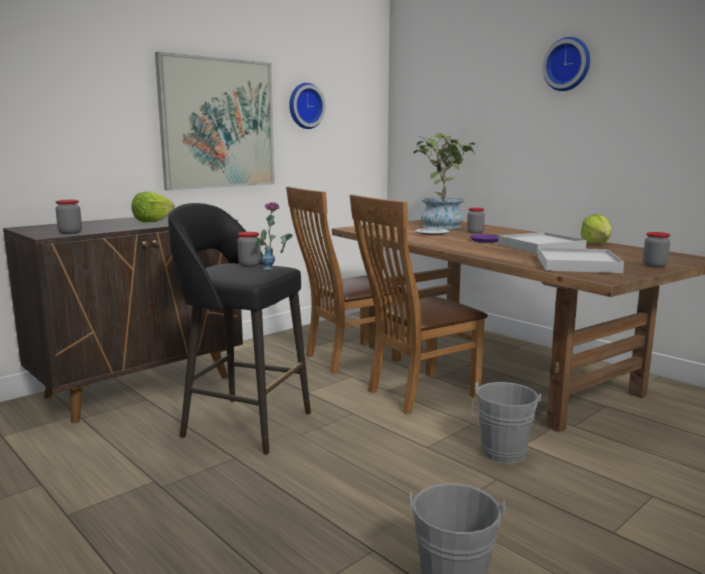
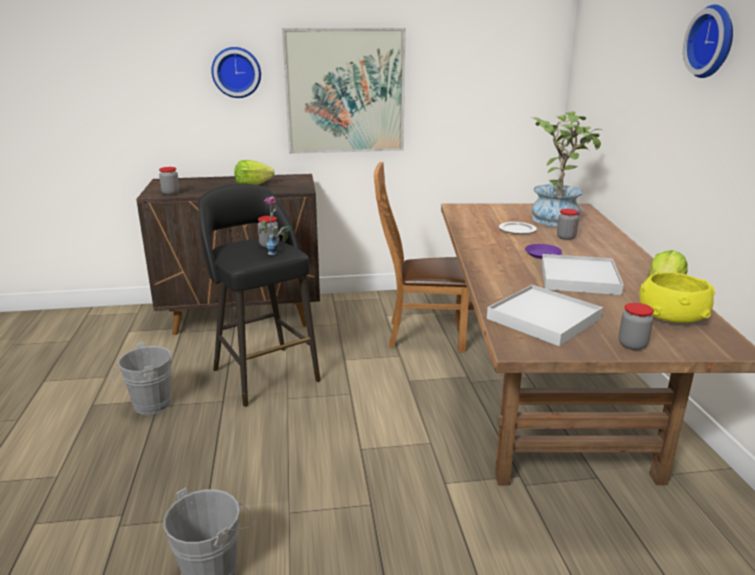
camera: 35 degrees right, 10 degrees up
wall clock [289,83,326,129] -> wall clock moved to [211,47,261,98]
brown chair [350,195,488,414] -> none
grey bucket [472,381,542,464] -> grey bucket moved to [111,342,172,415]
none -> yellow bowl [639,272,715,323]

